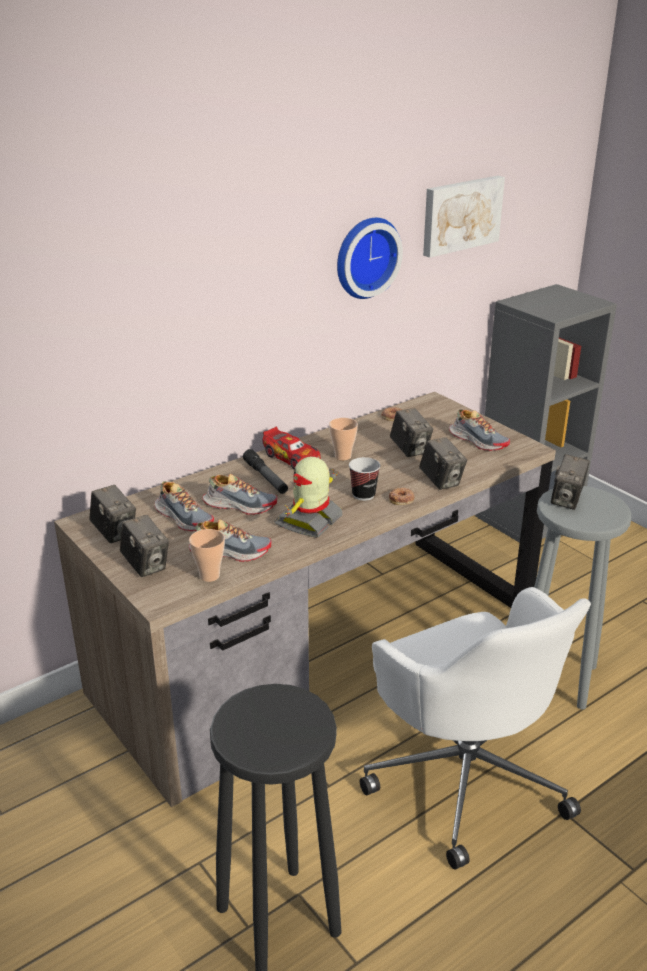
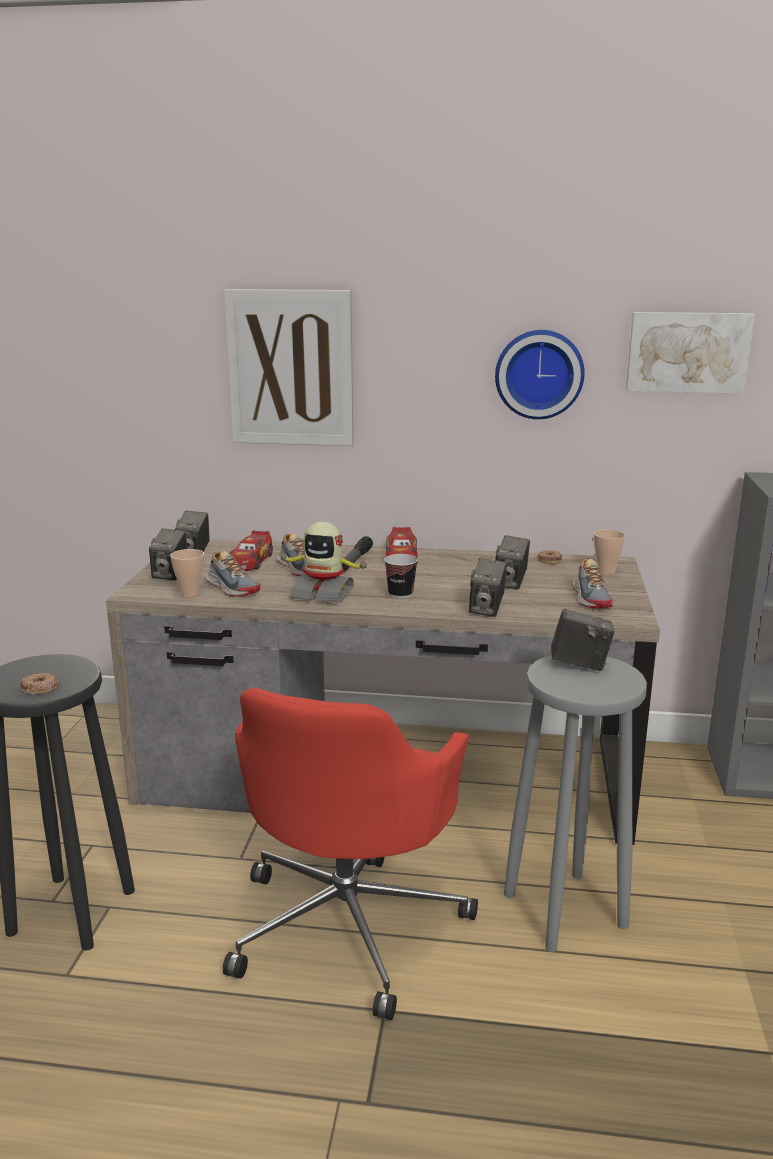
camera: 45 degrees right, 10 degrees down
shoe [155,481,214,531] -> toy car [229,530,273,571]
toy robot [274,456,343,538] -> toy robot turned 150 degrees counterclockwise [277,522,371,603]
cup [329,418,358,460] -> cup moved to [594,530,625,575]
white office chair [360,587,591,869] -> red office chair [223,688,478,1020]
donut [389,488,415,505] -> donut moved to [20,673,59,694]
camera [551,454,590,510] -> camera turned 150 degrees counterclockwise [551,608,614,671]
none -> picture [224,289,353,446]

